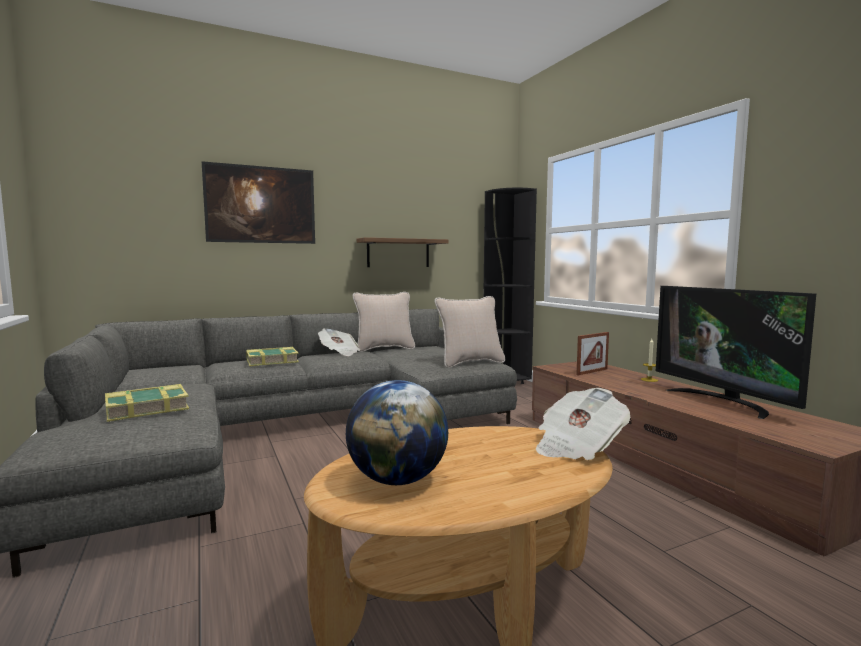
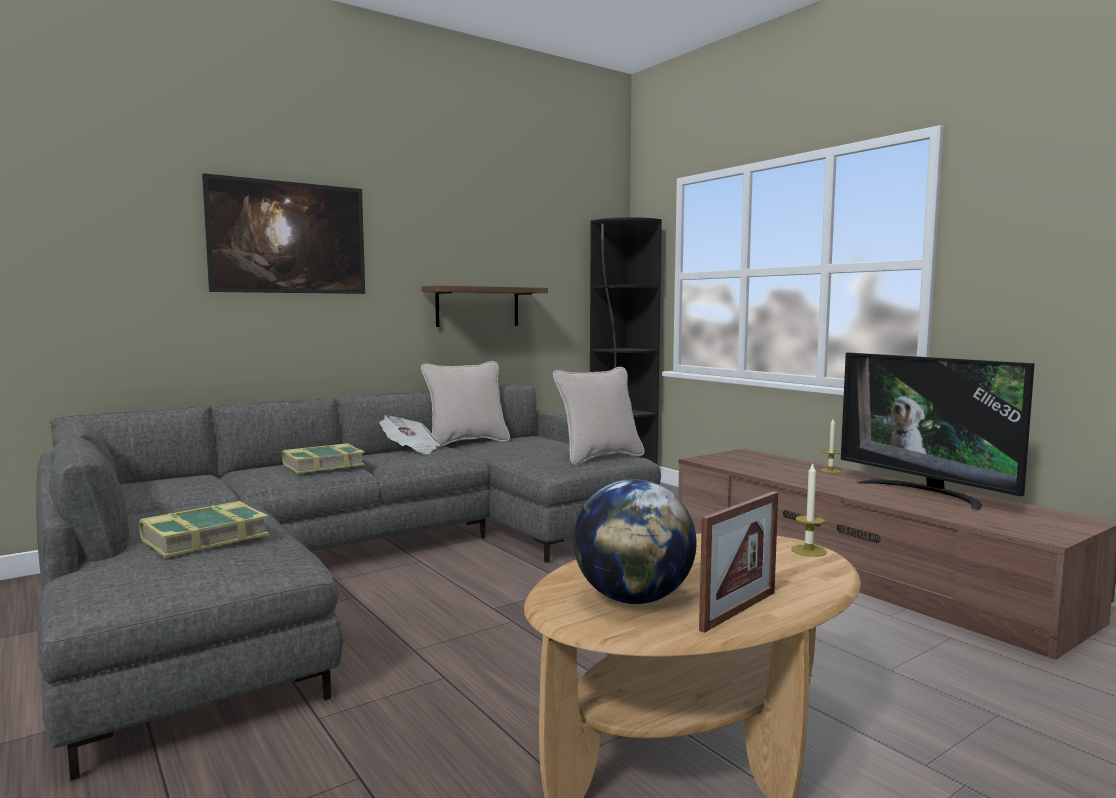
camera: 10 degrees left, 0 degrees up
newspaper [536,388,630,460] -> candle [791,462,827,557]
picture frame [576,332,609,375] -> picture frame moved to [699,491,778,633]

